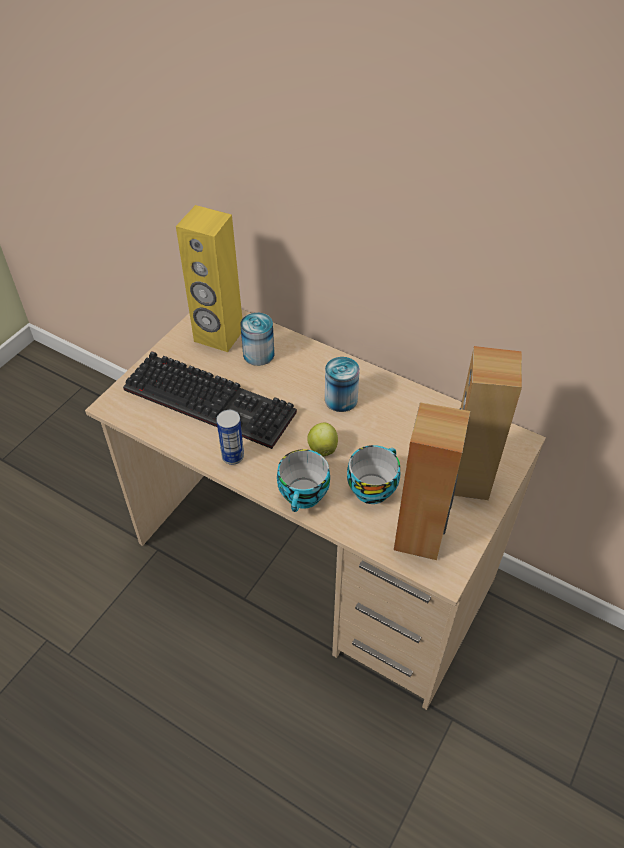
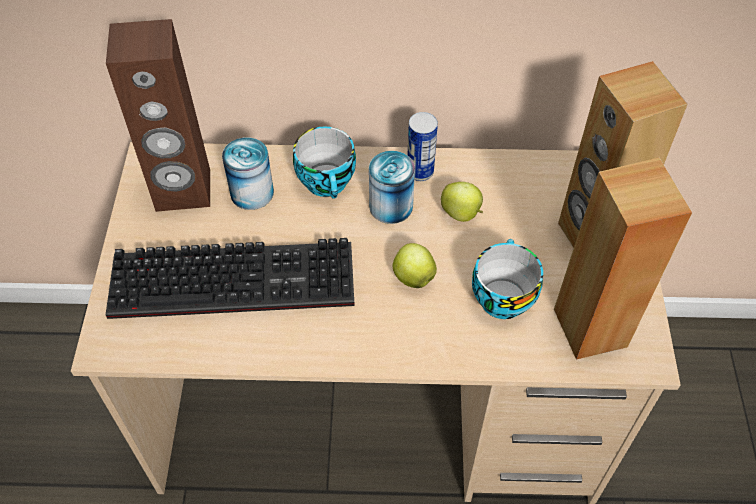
camera: 30 degrees left, 5 degrees up
yellow speaker [176,205,242,352] -> brown speaker [106,19,210,212]
can [216,410,244,465] -> can moved to [407,112,438,181]
cup [277,449,330,512] -> cup moved to [293,126,356,199]
none -> apple [441,182,483,222]

